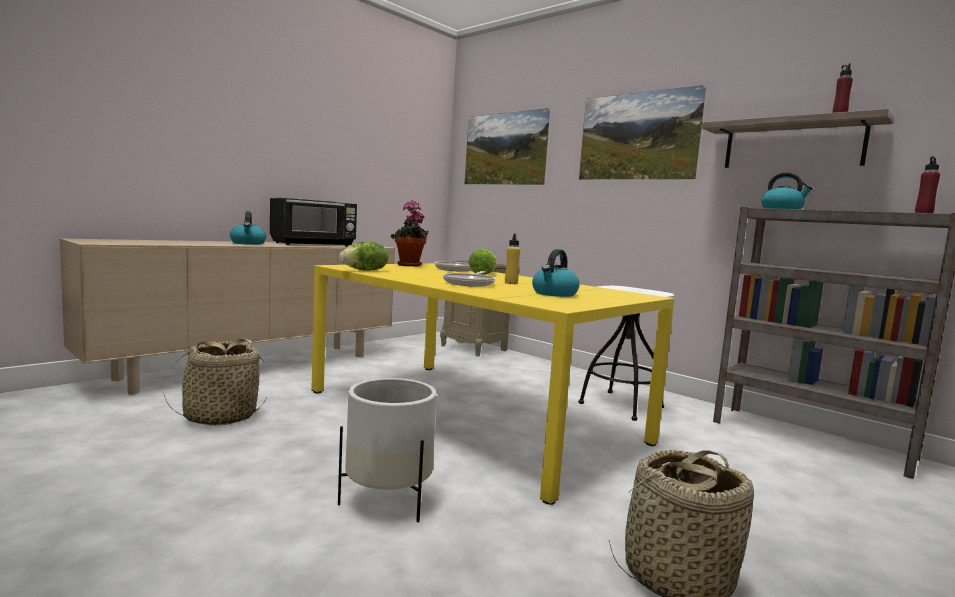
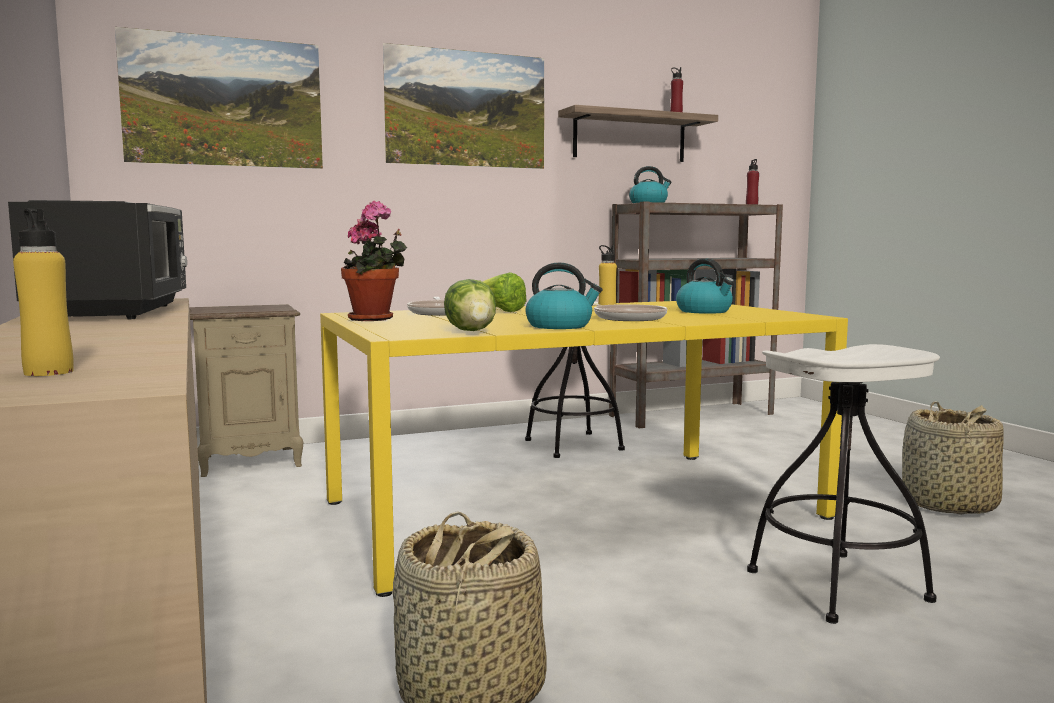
camera: 65 degrees left, 0 degrees up
kettle [230,211,266,245] -> kettle moved to [525,263,603,329]
white planter [338,378,437,522] -> white stool [747,344,940,624]
none -> yellow bottle [13,209,74,376]

